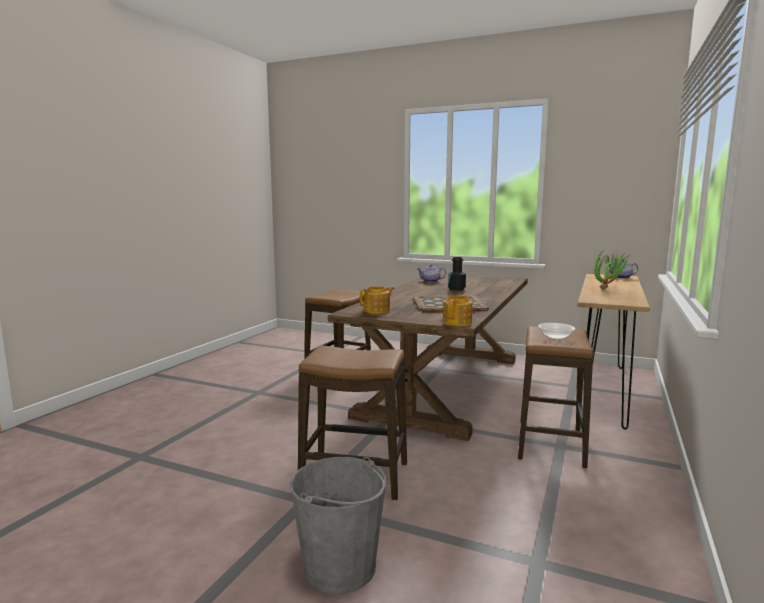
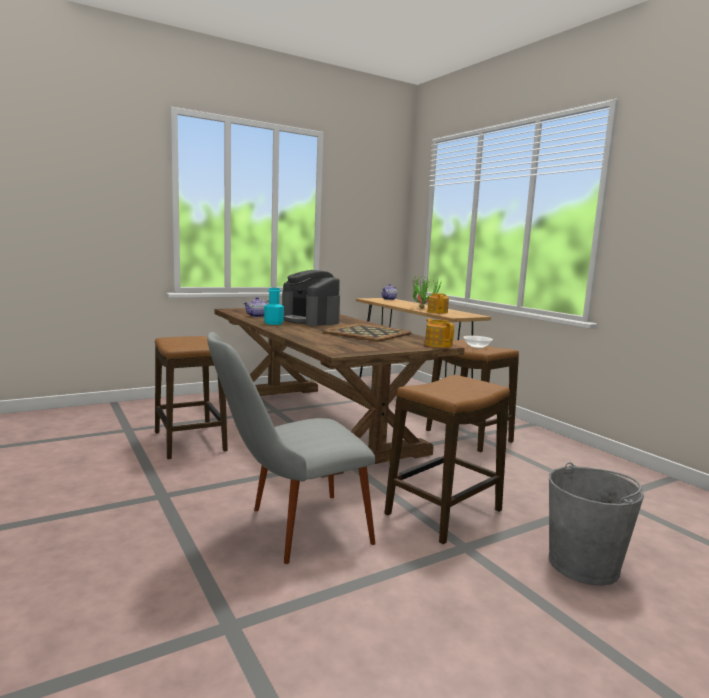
camera: 55 degrees left, 0 degrees up
teapot [360,286,394,314] -> teapot moved to [427,293,449,314]
black bottle [448,257,466,291] -> coffee machine [282,270,340,326]
none -> grey chair [207,332,375,564]
none -> turquoise bottle [264,288,284,325]

